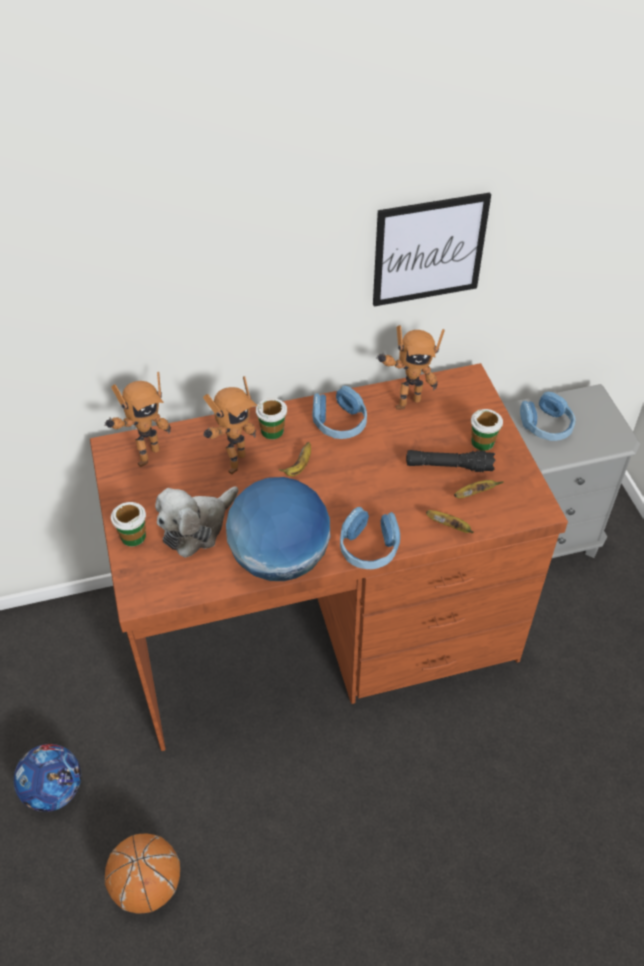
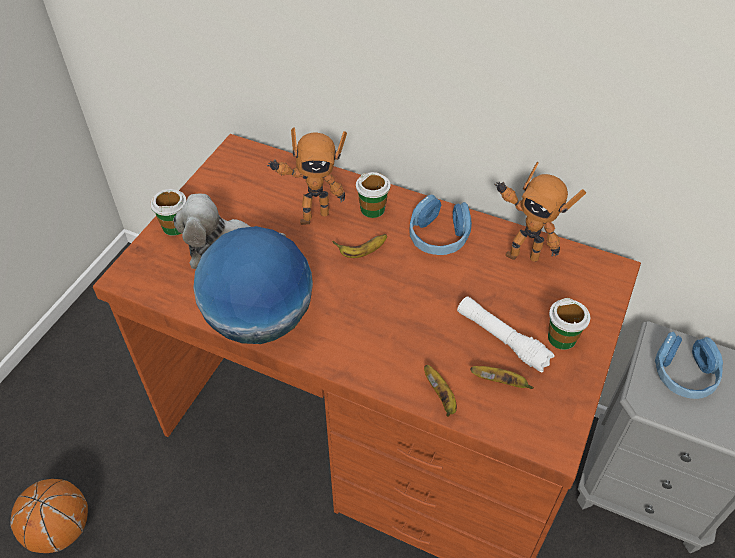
camera: 40 degrees right, 0 degrees up
football [14,744,81,812] -> none
toy robot [104,372,171,467] -> none
blue headphones [340,507,400,569] -> none
picture [373,192,491,306] -> none
black flashlight [406,450,495,472] -> white flashlight [457,296,555,372]

